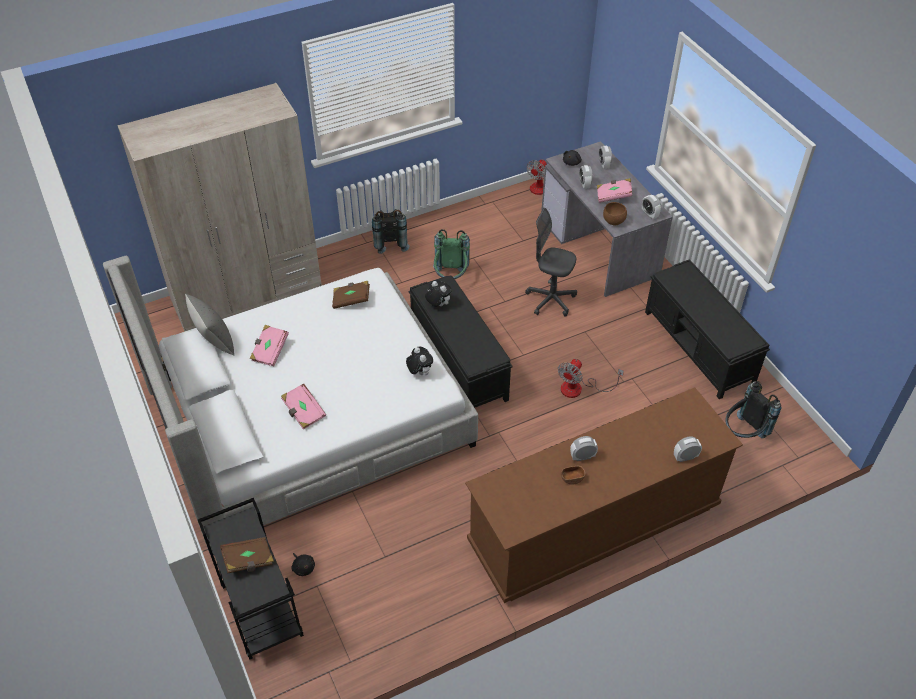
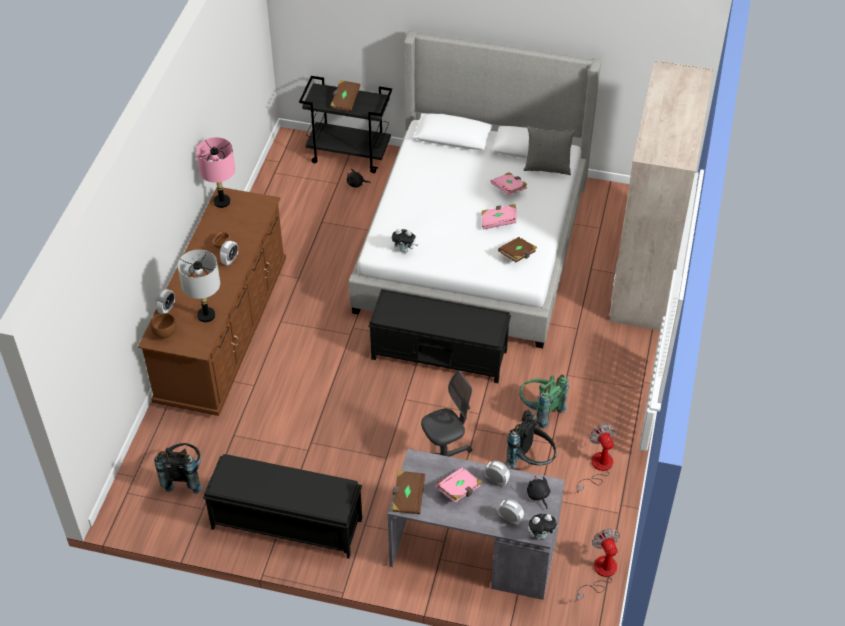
camera: 130 degrees right, 0 degrees up
pink book [281,383,326,430] -> pink book moved to [482,204,516,230]
black backpack [372,209,410,254] -> black backpack moved to [505,410,557,468]
plush toy [425,280,452,307] -> plush toy moved to [528,514,559,539]
fan [558,359,624,398] -> fan moved to [577,424,615,493]
brown bowl [603,202,627,225] -> brown bowl moved to [151,313,177,339]
alarm clock [642,195,661,219] -> brown book [392,470,425,514]
none -> grey table lamp [178,250,220,323]
none -> pink table lamp [196,137,235,208]

